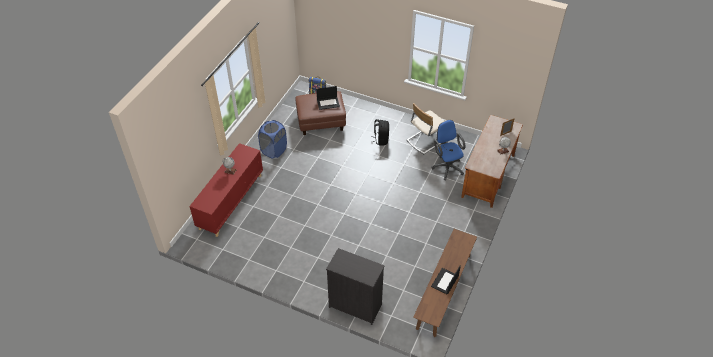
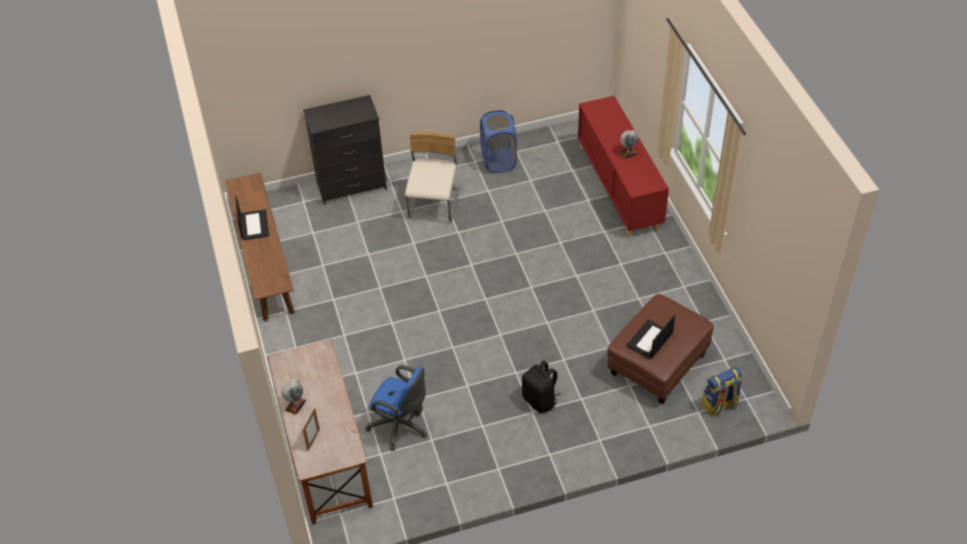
camera: 140 degrees right, 0 degrees up
blue laundry basket [258,120,287,159] -> blue laundry basket moved to [480,110,517,173]
beige chair [407,103,444,154] -> beige chair moved to [405,132,460,222]

